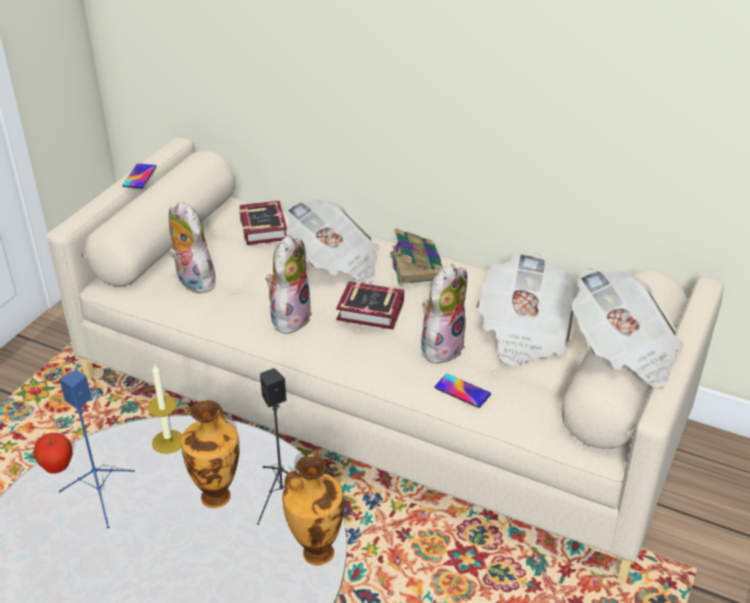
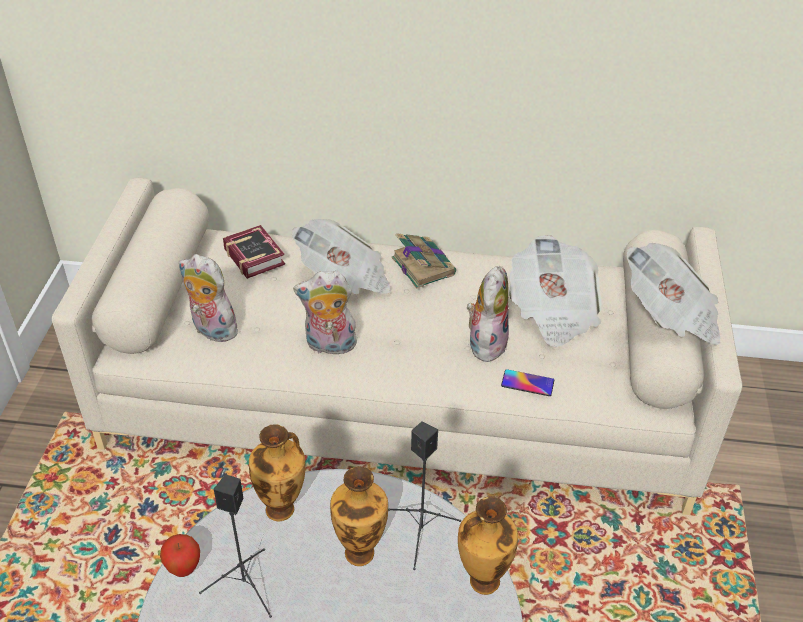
camera: 20 degrees left, 5 degrees up
blue speaker [59,370,135,528] -> black speaker [199,474,272,618]
phone [123,164,157,188] -> none
candle [148,363,182,454] -> vase [249,424,306,521]
plush toy [265,235,312,334] -> plush toy turned 90 degrees counterclockwise [293,271,357,355]
book [336,281,404,329] -> none

